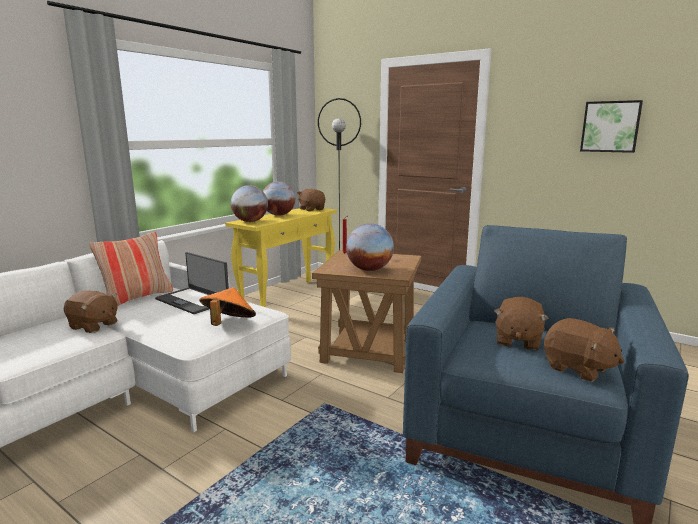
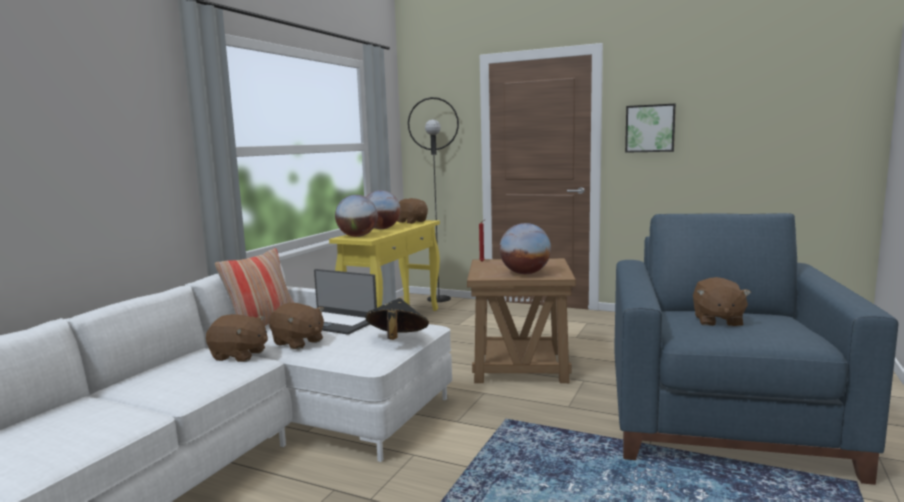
camera: 10 degrees left, 5 degrees down
orange hat [199,287,256,326] -> black hat [365,298,429,340]
brown plush toy [544,318,625,382] -> brown plush toy moved to [269,303,324,349]
picture [580,100,643,153] -> picture moved to [625,104,676,153]

